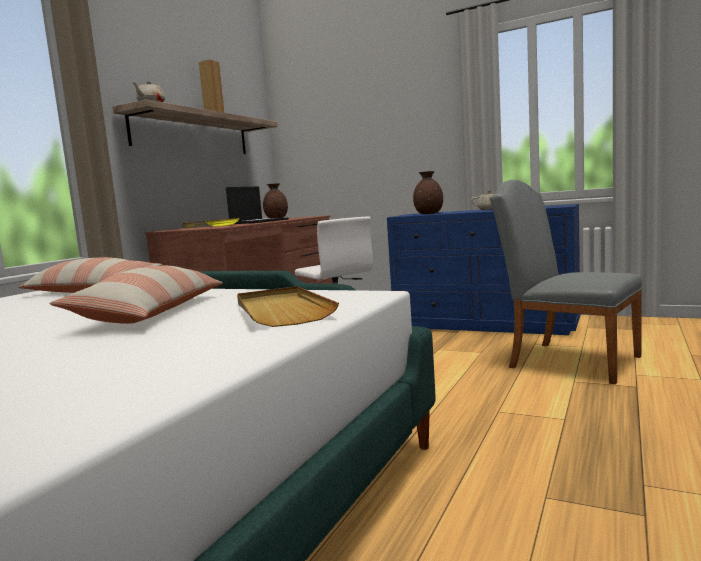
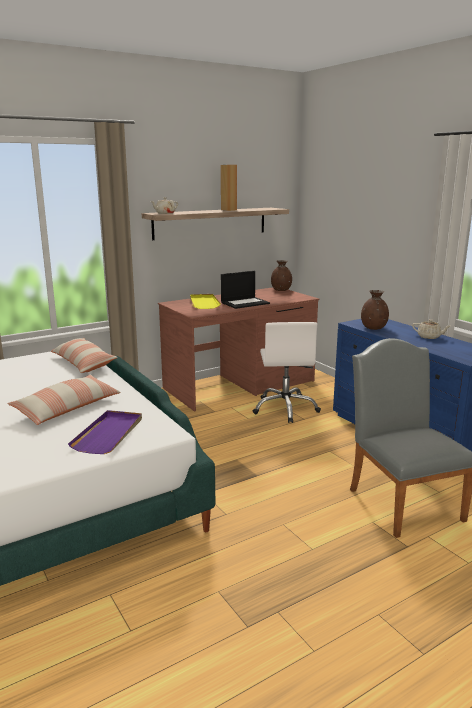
camera: 30 degrees right, 10 degrees up
beige tray [237,286,339,327] -> purple tray [68,410,142,454]

